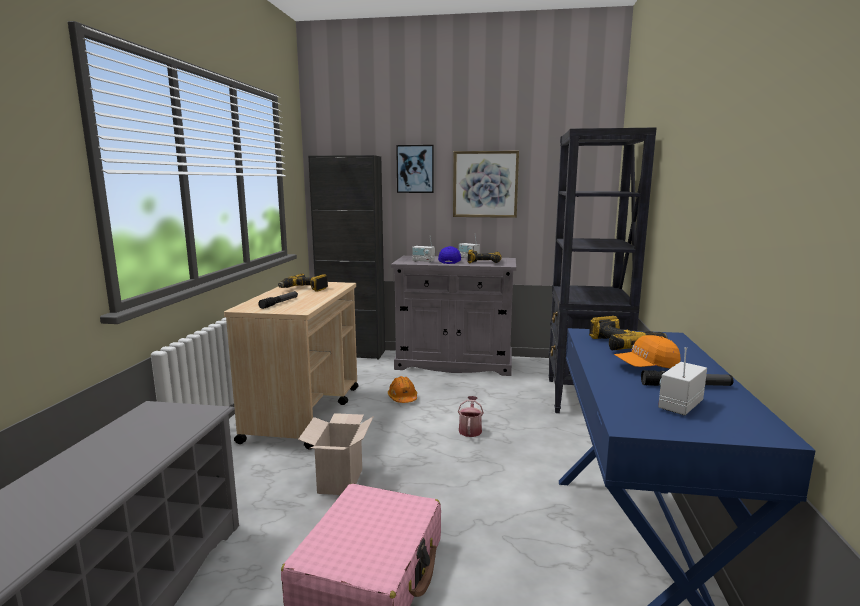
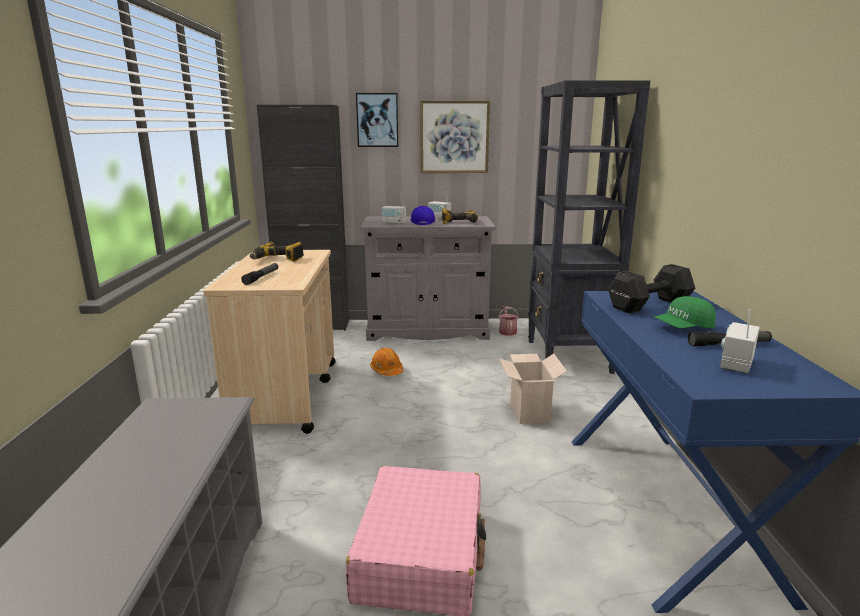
camera: 10 degrees left, 5 degrees up
cardboard box [298,413,374,495] -> cardboard box moved to [499,353,567,424]
watering can [458,396,484,437] -> watering can moved to [499,306,519,336]
power drill [589,316,667,350] -> black dumbbell [608,264,695,313]
orange cap [614,335,681,368] -> green cap [654,296,716,328]

